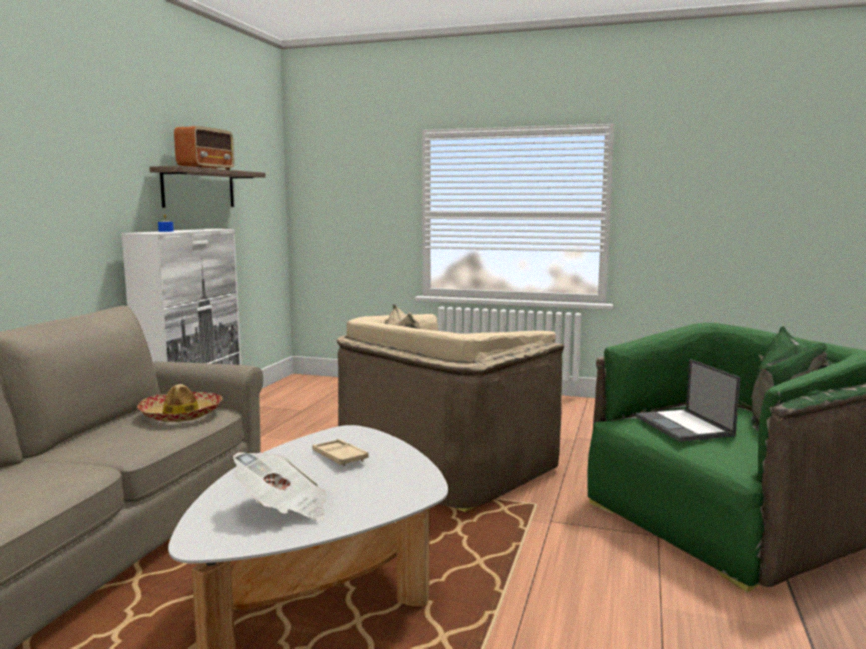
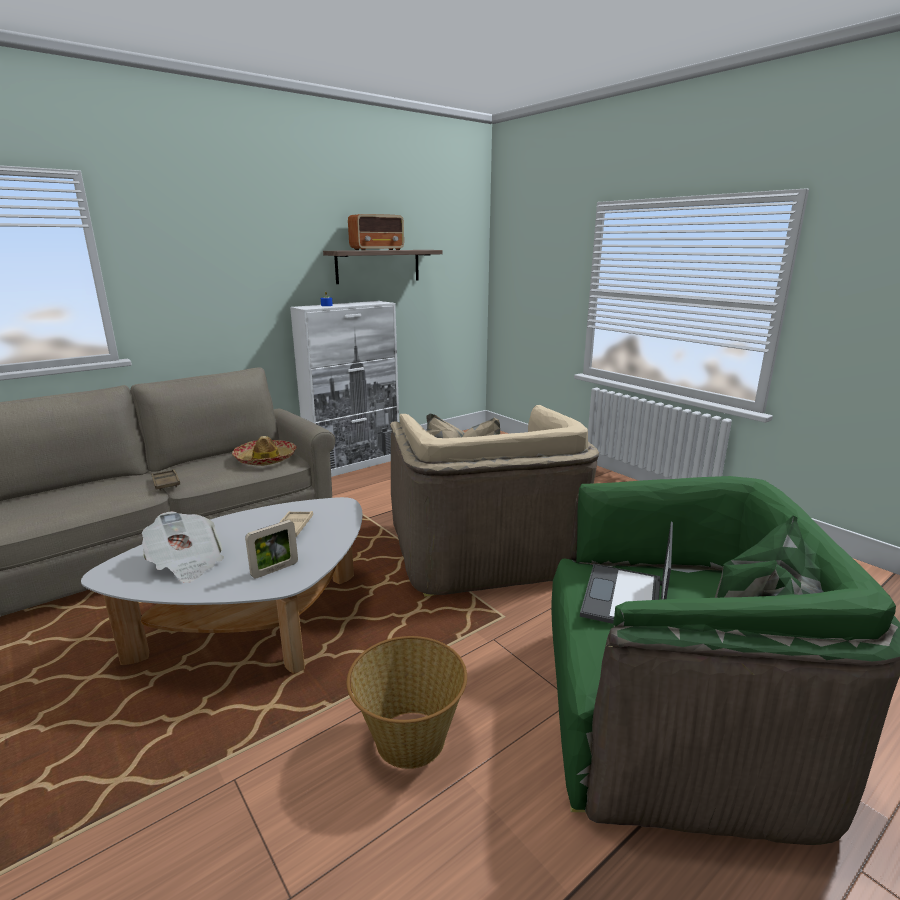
camera: 35 degrees right, 10 degrees up
beige armchair [337,304,564,512] -> beige armchair turned 90 degrees counterclockwise [390,405,599,597]
none -> brown tray [151,469,180,491]
none -> picture frame [245,520,298,578]
none -> basket [347,636,467,769]

